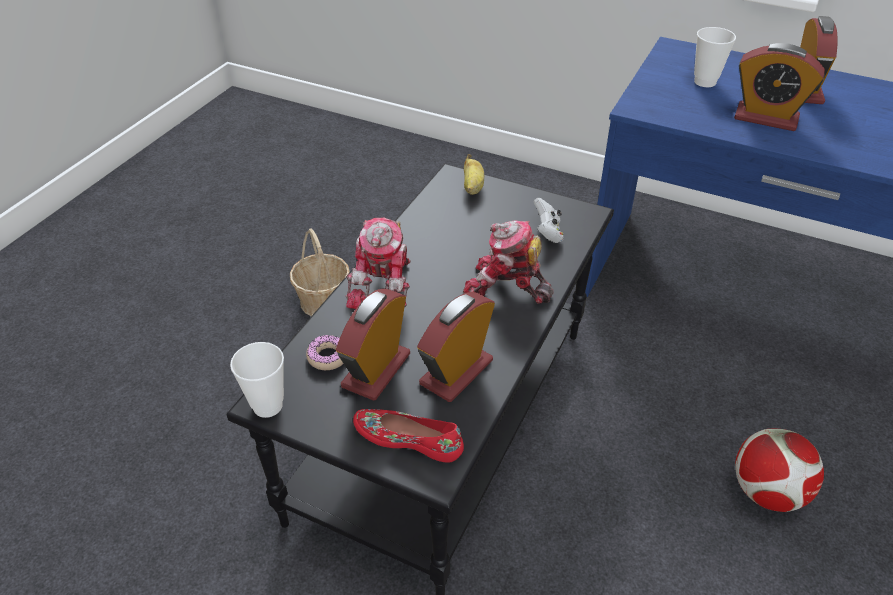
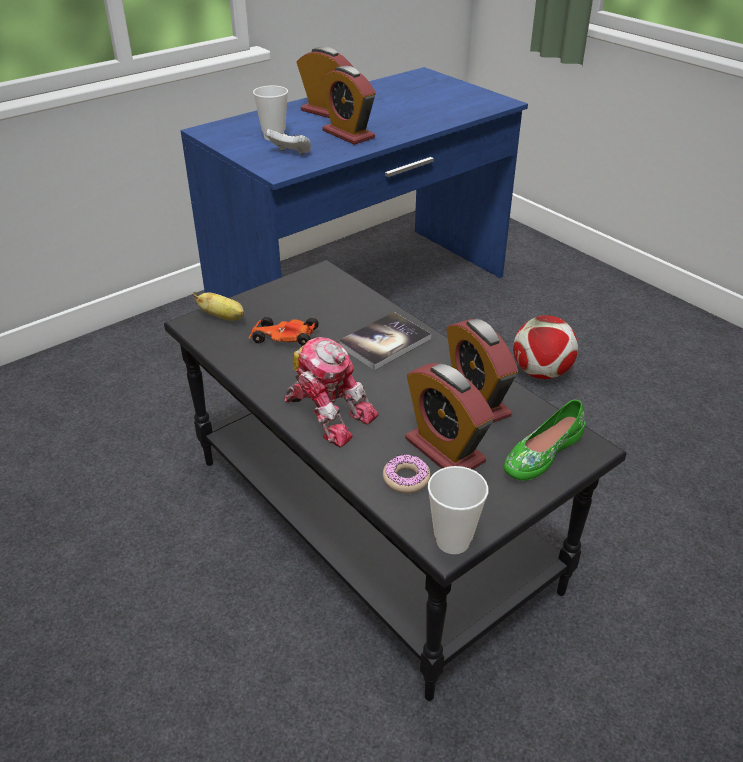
camera: 65 degrees left, 5 degrees down
basket [290,228,350,316] -> none
red shoe [353,409,464,463] -> green shoe [504,400,585,481]
toy robot [463,220,554,304] -> book [338,312,431,370]
white game controller [534,198,564,243] -> white game controller moved to [266,129,311,155]
alarm clock [734,43,825,131] -> alarm clock turned 90 degrees clockwise [321,66,376,145]
none -> toy car [249,317,319,346]

